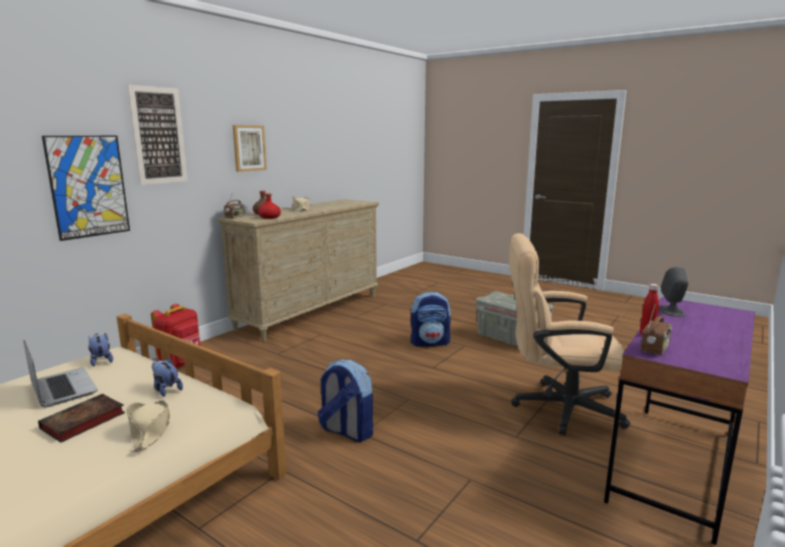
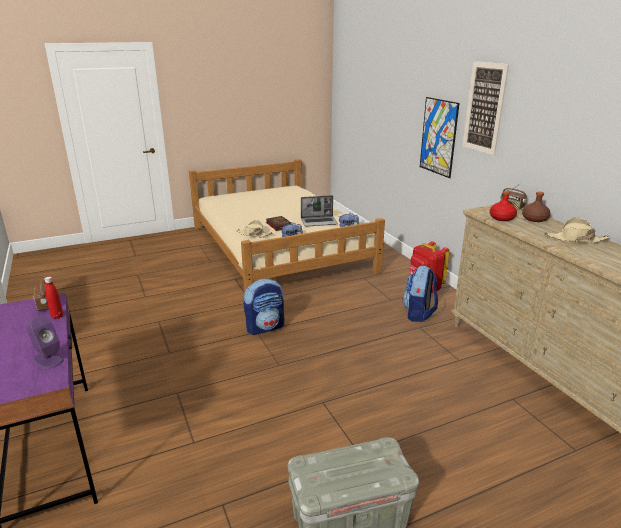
camera: 120 degrees right, 10 degrees up
picture [233,125,267,172] -> none
backpack [411,292,451,347] -> backpack moved to [402,266,438,322]
beige office chair [509,233,630,435] -> none
grey speaker [659,267,688,317] -> purple speaker [26,316,64,369]

